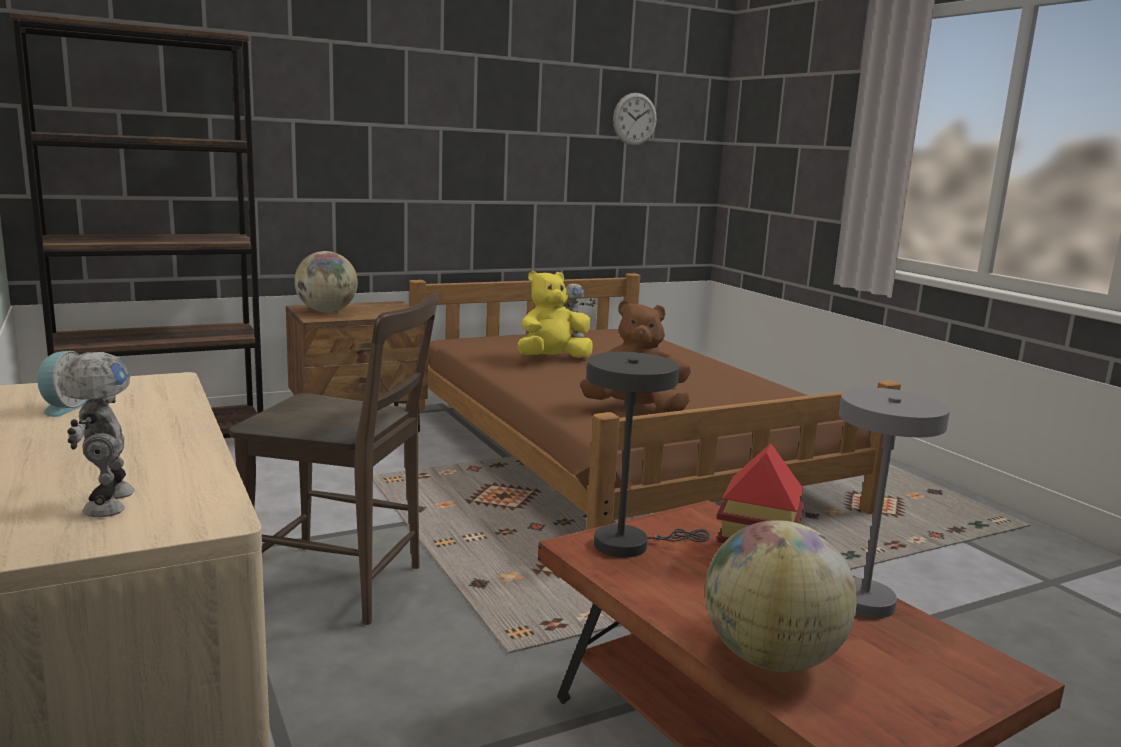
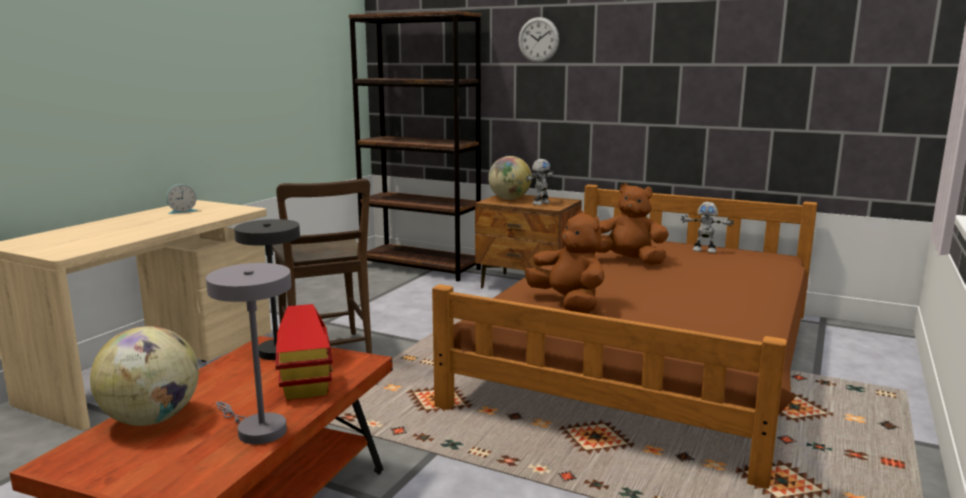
camera: 55 degrees right, 0 degrees up
toy robot [58,352,135,517] -> toy robot moved to [526,159,554,205]
yellow plush toy [518,271,593,358] -> brown plush toy [596,183,669,265]
wall clock [613,93,657,146] -> wall clock moved to [518,17,559,63]

